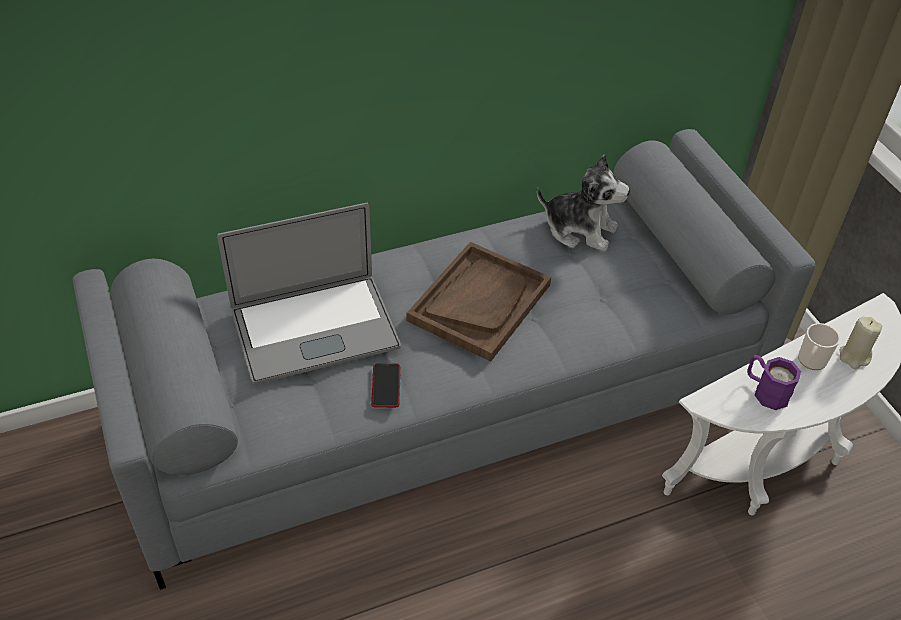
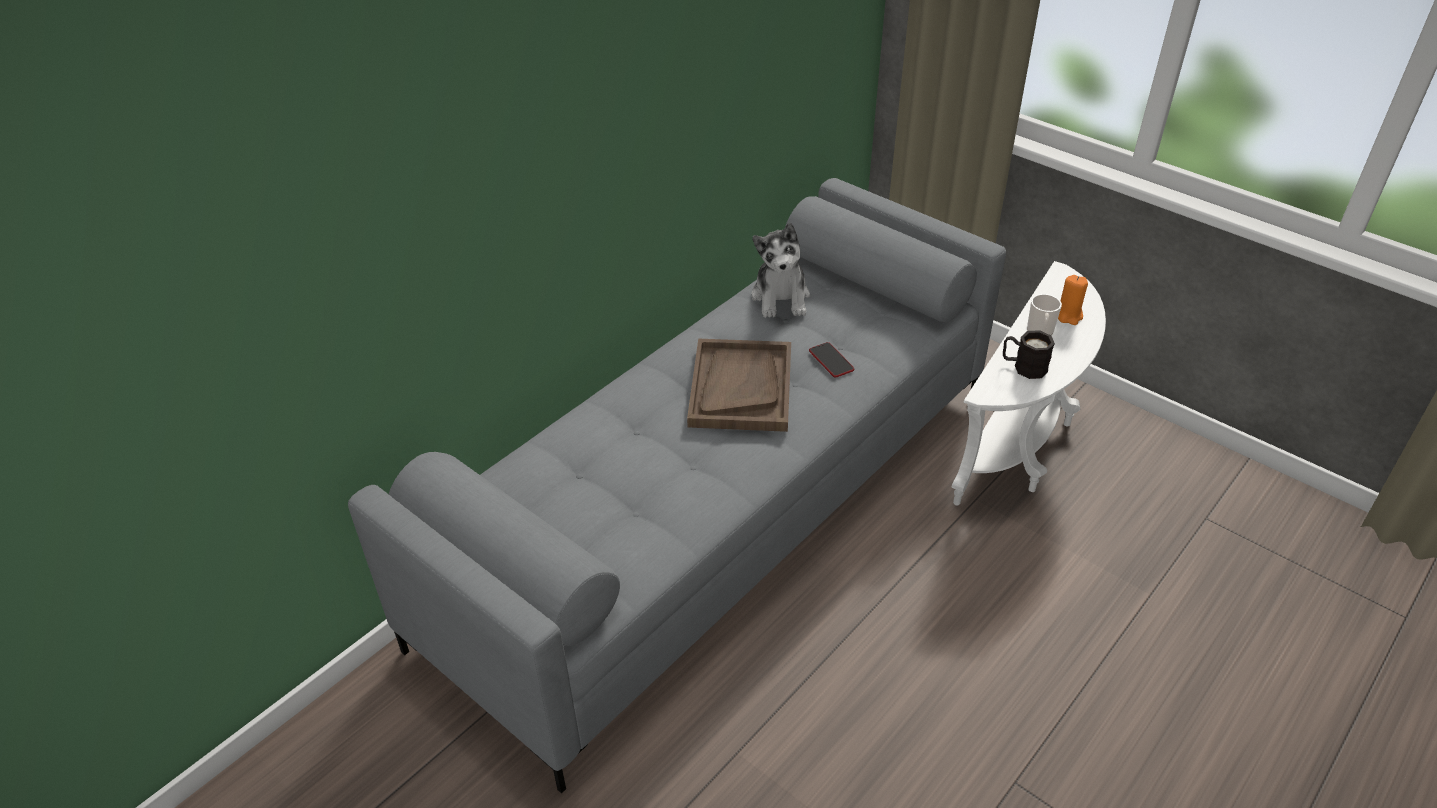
camera: 25 degrees left, 5 degrees down
laptop [217,202,401,385] -> none
phone [371,363,400,408] -> phone moved to [809,342,854,377]
plush toy [537,154,630,252] -> plush toy turned 90 degrees clockwise [751,223,810,318]
purple mug [747,355,801,410] -> black mug [1003,330,1055,379]
beige candle [840,317,882,369] -> orange candle [1058,275,1088,325]

